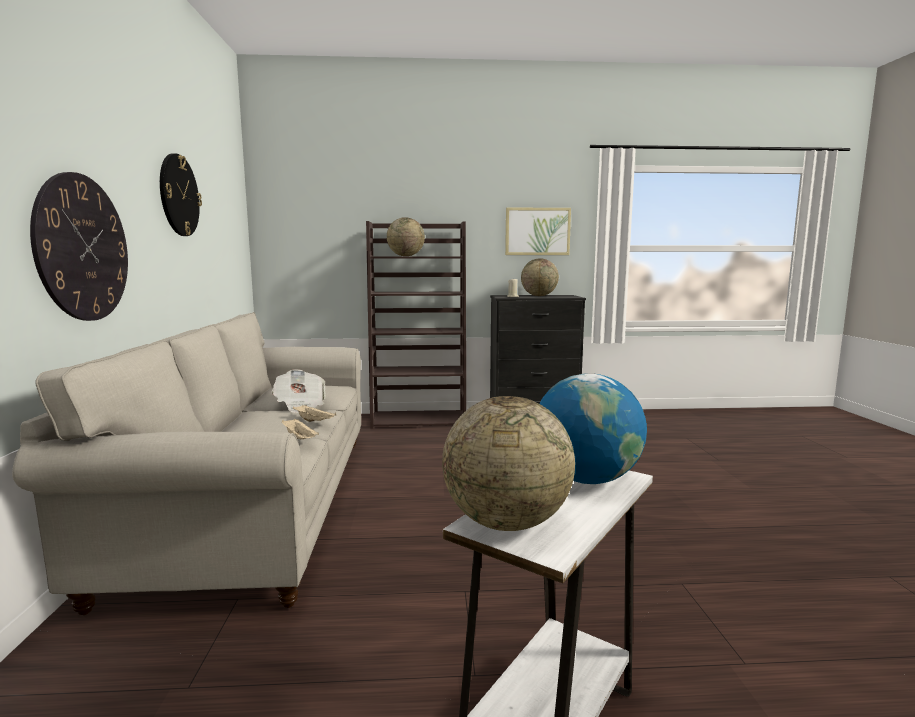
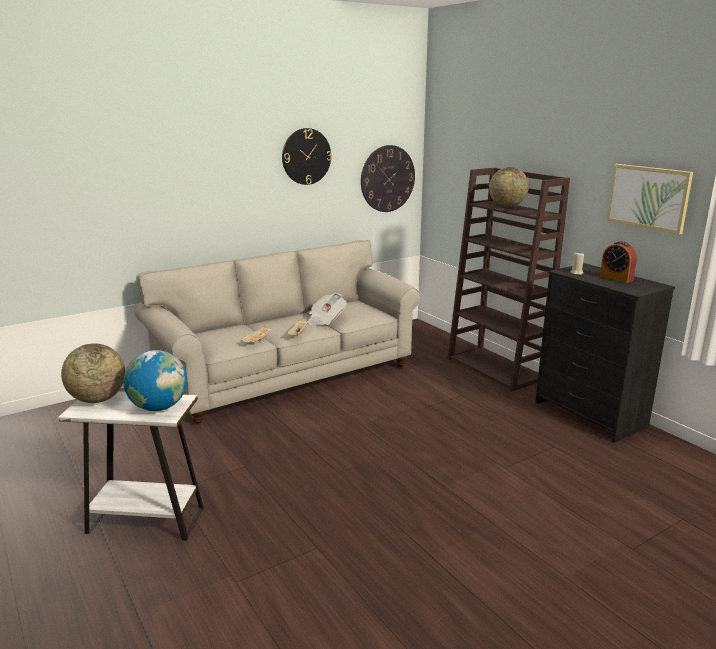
camera: 60 degrees right, 10 degrees up
wall clock [30,172,128,321] -> wall clock moved to [361,145,415,212]
globe [521,258,559,296] -> alarm clock [600,241,637,283]

